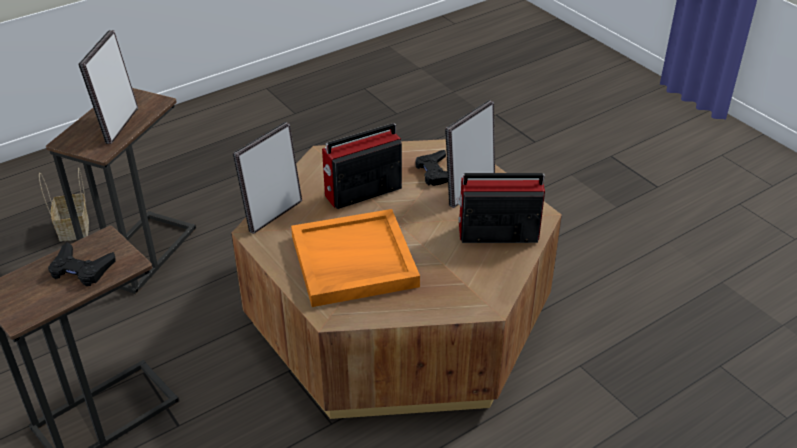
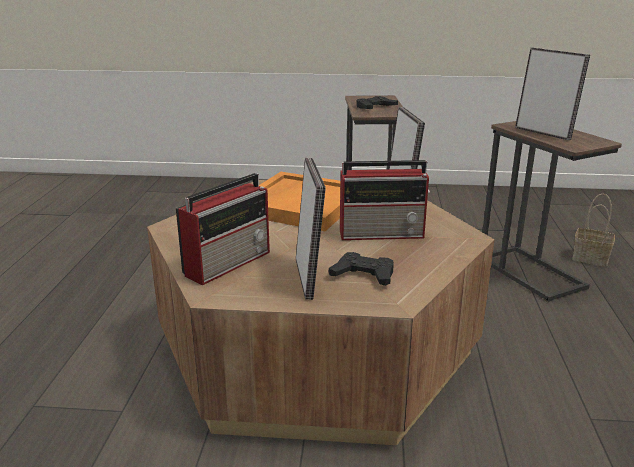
camera: 130 degrees right, 15 degrees down
radio [322,123,402,209] -> radio turned 75 degrees clockwise [340,160,430,240]

